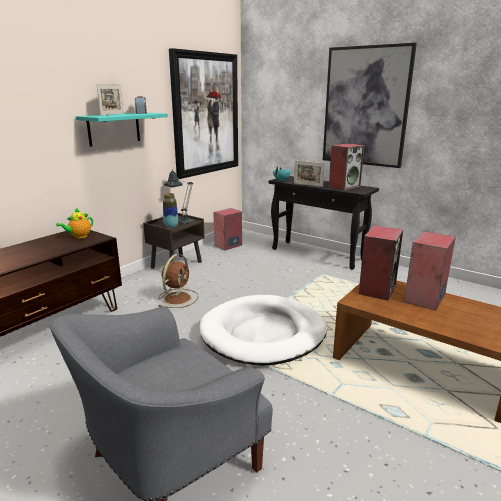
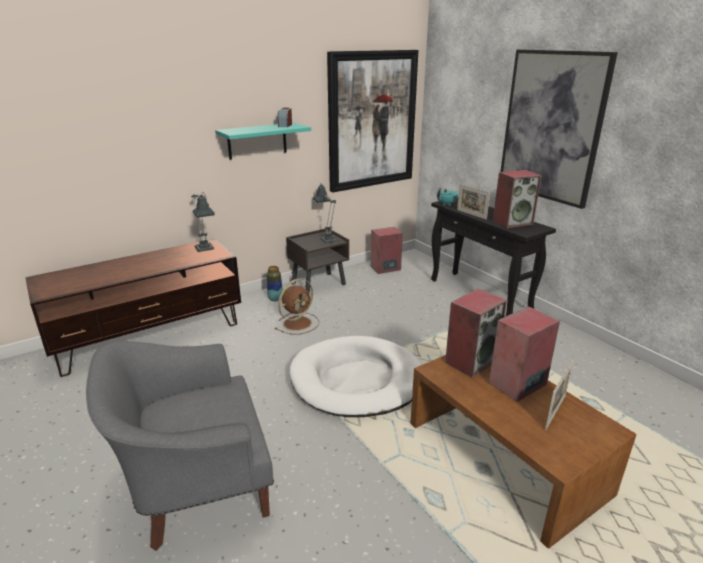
camera: 20 degrees right, 5 degrees up
teapot [56,208,93,238] -> table lamp [191,192,215,252]
picture frame [97,84,123,116] -> picture frame moved to [545,360,574,430]
vase [163,193,178,228] -> vase moved to [267,266,283,302]

